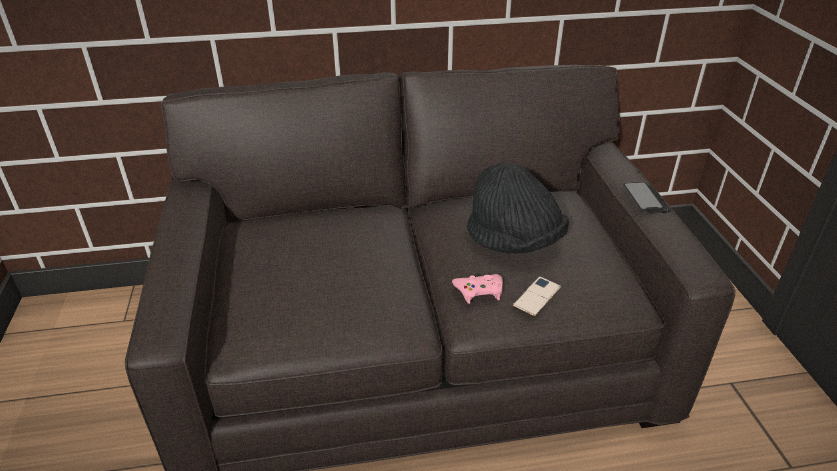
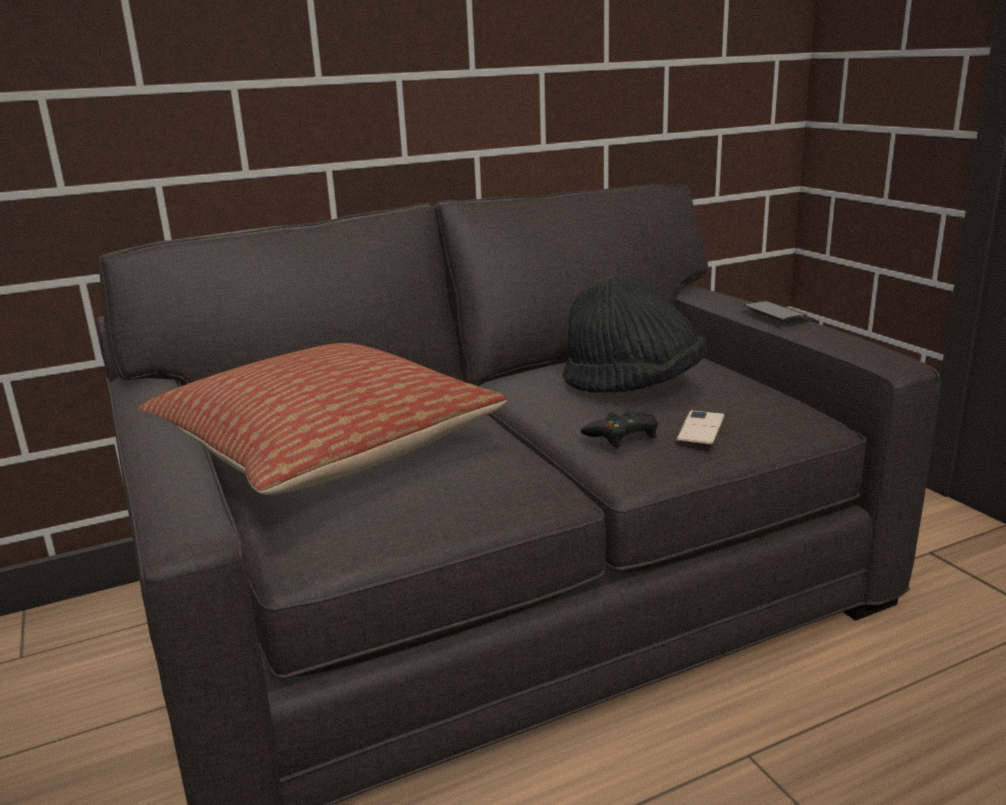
camera: 15 degrees left, 15 degrees down
pink game controller [452,274,503,304] -> black game controller [581,410,658,447]
none -> pillow [138,343,507,495]

